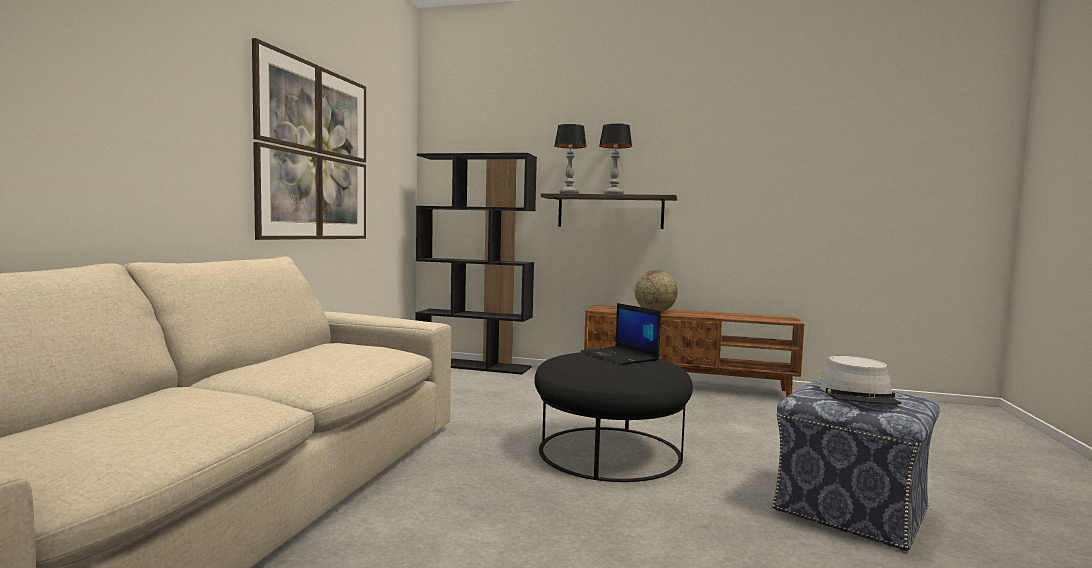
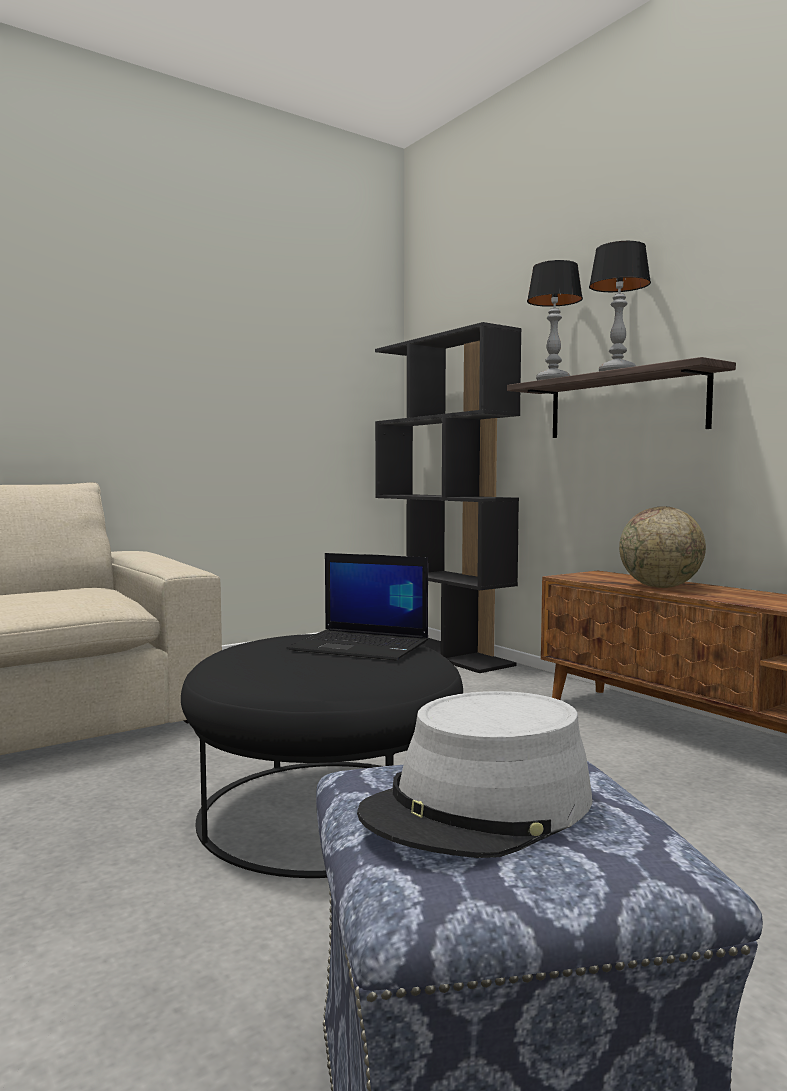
camera: 40 degrees right, 0 degrees up
picture [252,38,366,240] -> none
laptop [580,303,661,365] -> laptop turned 75 degrees counterclockwise [286,553,428,660]

